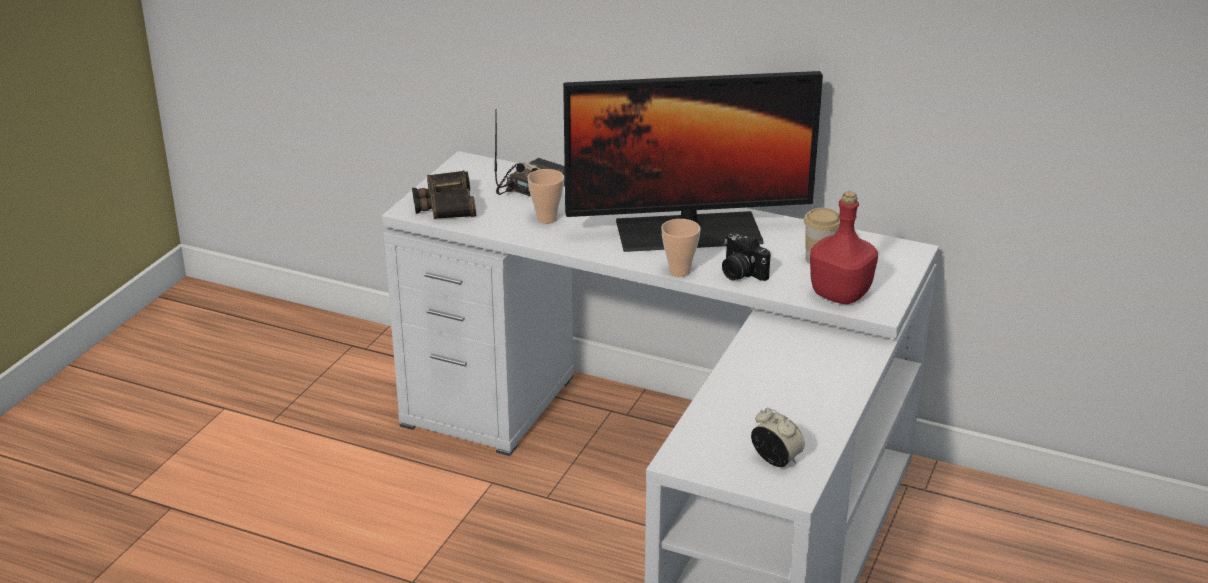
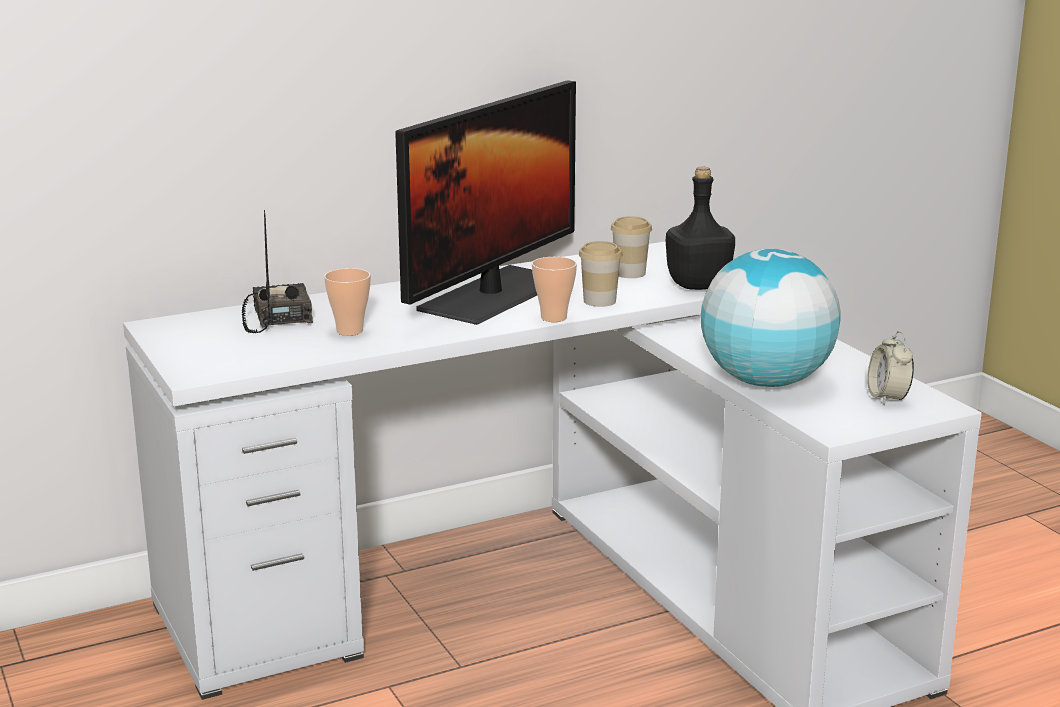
camera: 50 degrees left, 10 degrees down
binoculars [412,170,476,219] -> none
camera [722,232,770,281] -> cup [579,241,623,307]
alarm clock [751,408,805,467] -> alarm clock turned 90 degrees counterclockwise [868,331,914,405]
red bottle [810,191,878,304] -> black bottle [666,167,735,290]
none -> globe [701,249,840,387]

